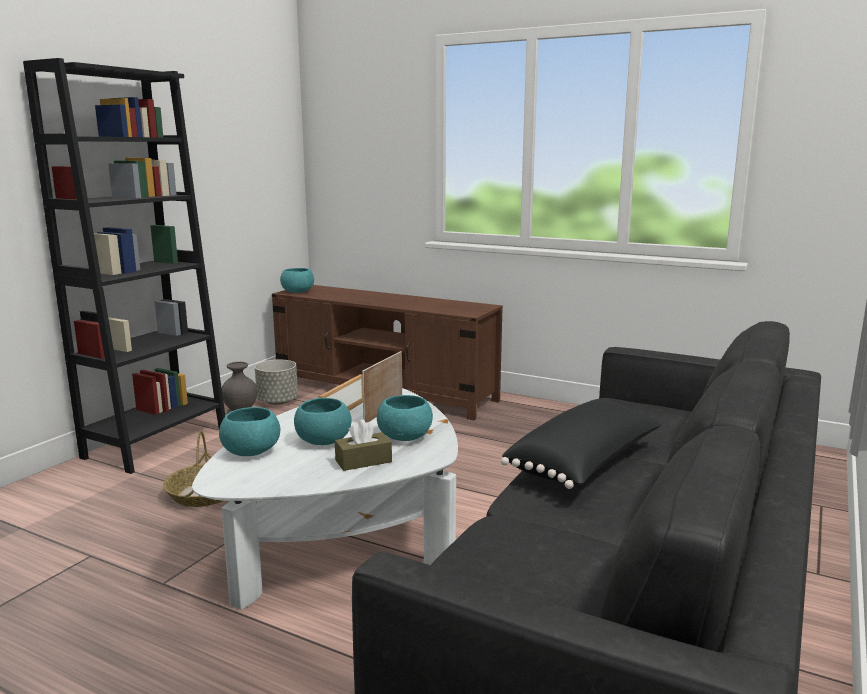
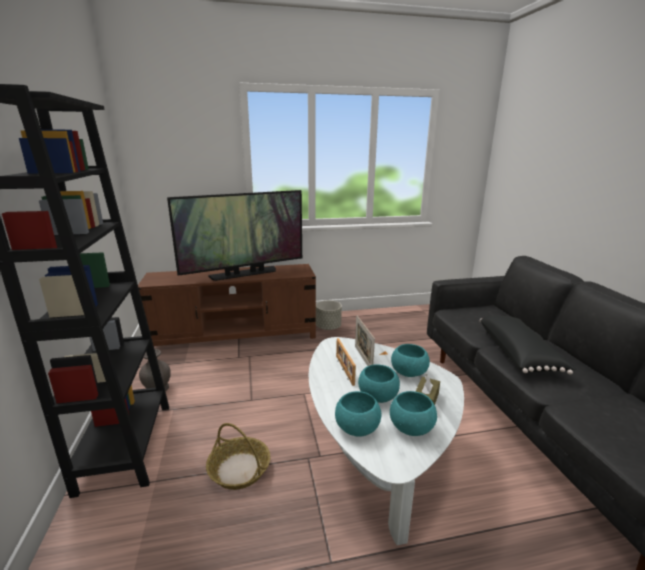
camera: 40 degrees left, 5 degrees up
grey planter [255,360,298,405] -> grey planter moved to [316,300,342,330]
turquoise bowl [280,268,314,293] -> turquoise bowl moved to [390,391,437,436]
none -> television [167,190,302,281]

